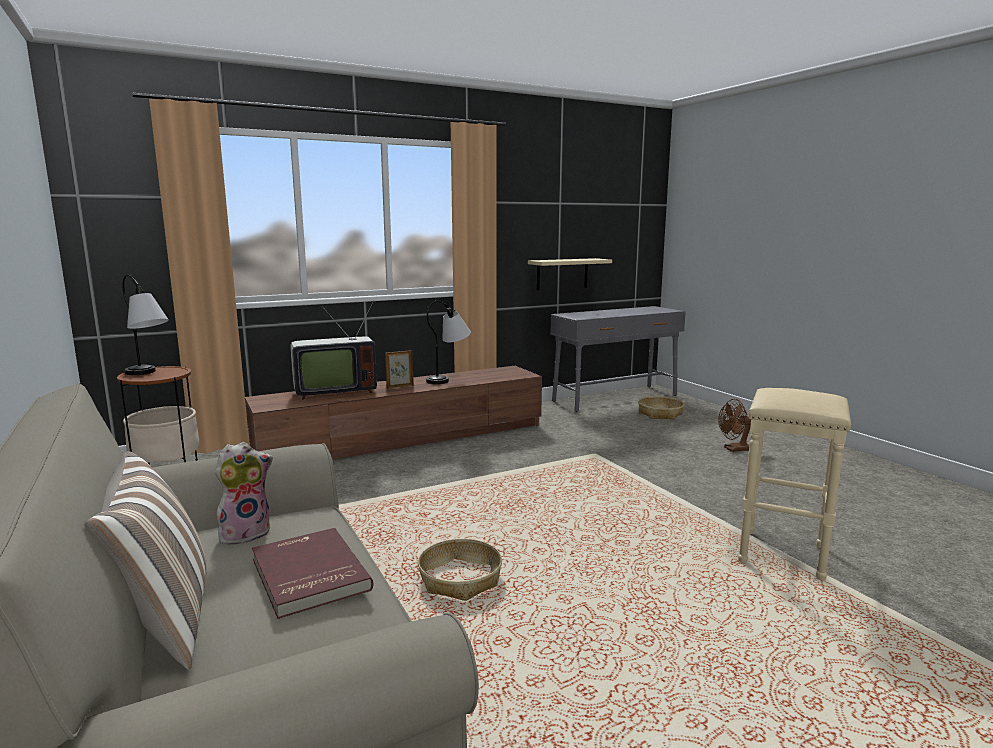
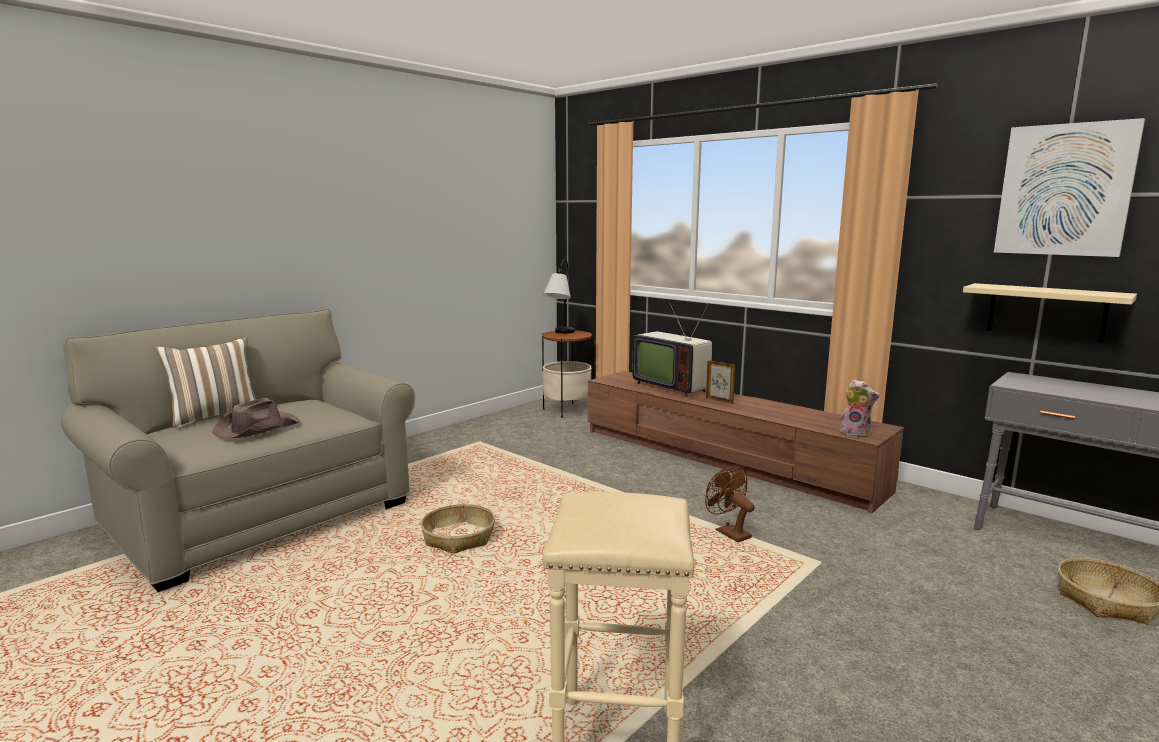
camera: 70 degrees right, 0 degrees up
plush toy [215,442,273,545] -> plush toy moved to [838,379,880,438]
red book [252,528,373,619] -> brown hat [212,398,300,438]
table lamp [426,301,471,384] -> none
brown fan [718,399,751,452] -> brown fan moved to [705,466,755,542]
none -> picture [994,118,1145,257]

